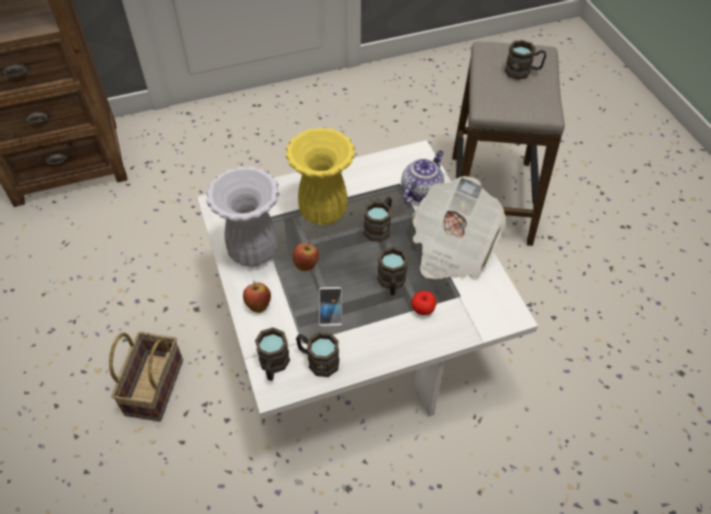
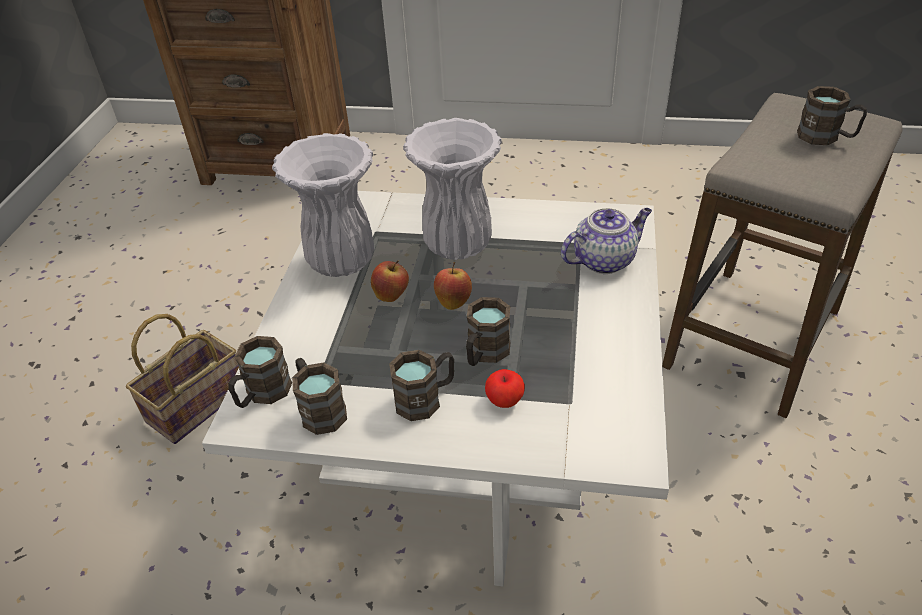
camera: 30 degrees right, 10 degrees down
apple [243,281,271,313] -> apple moved to [434,262,472,310]
yellow vase [285,127,355,225] -> white vase [403,118,502,260]
phone [319,287,342,327] -> none
brown mug [364,197,392,242] -> brown mug moved to [389,350,454,421]
newspaper [412,176,506,279] -> none

